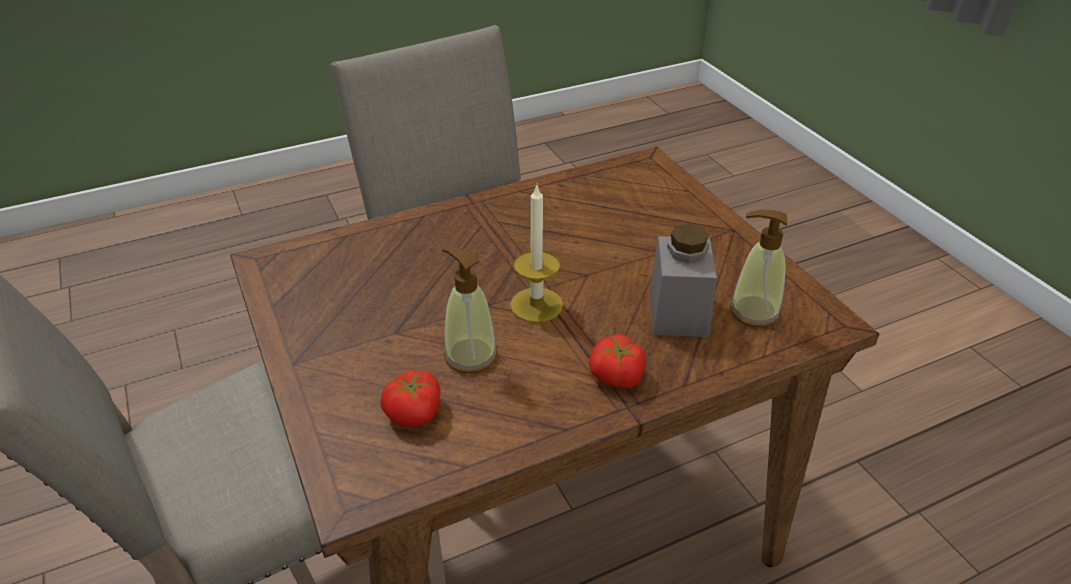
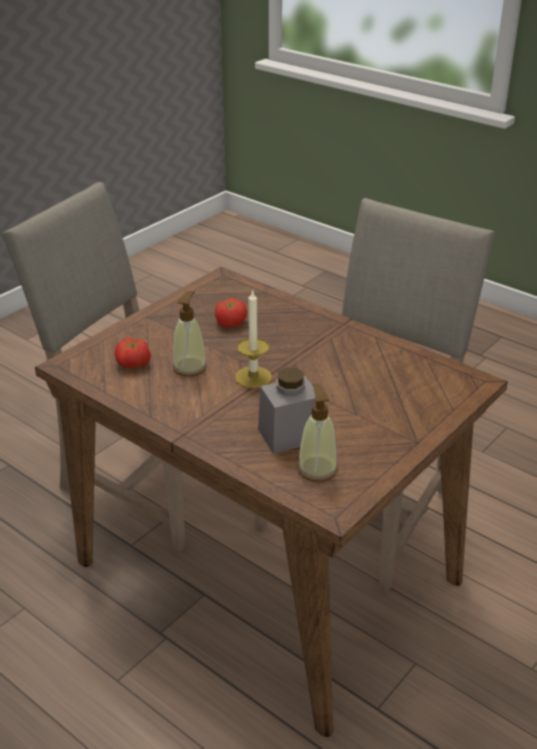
camera: 65 degrees right, 5 degrees down
tomato [589,334,646,388] -> tomato moved to [215,298,247,327]

